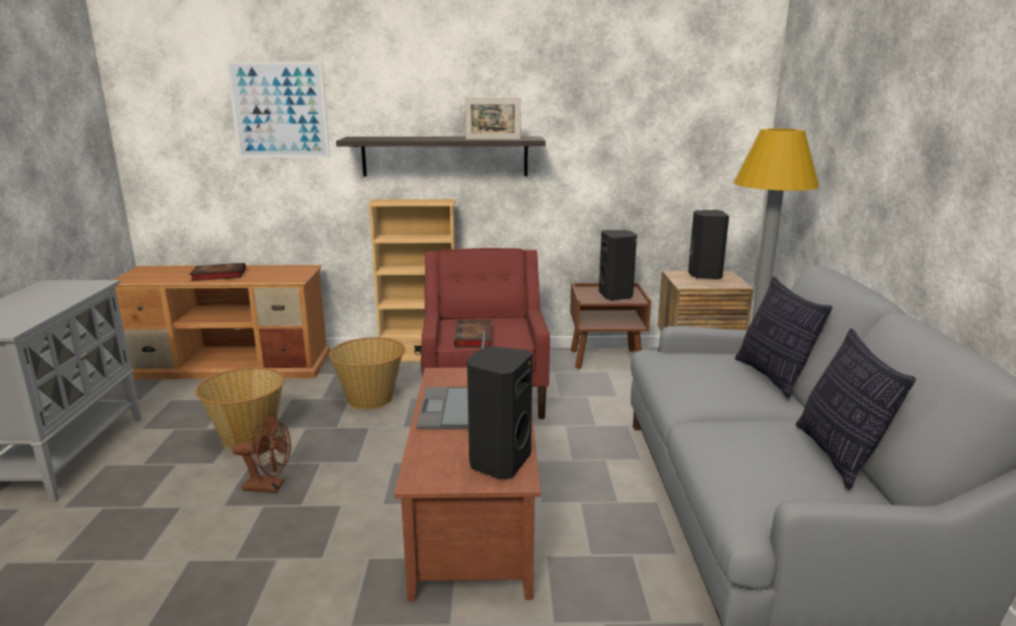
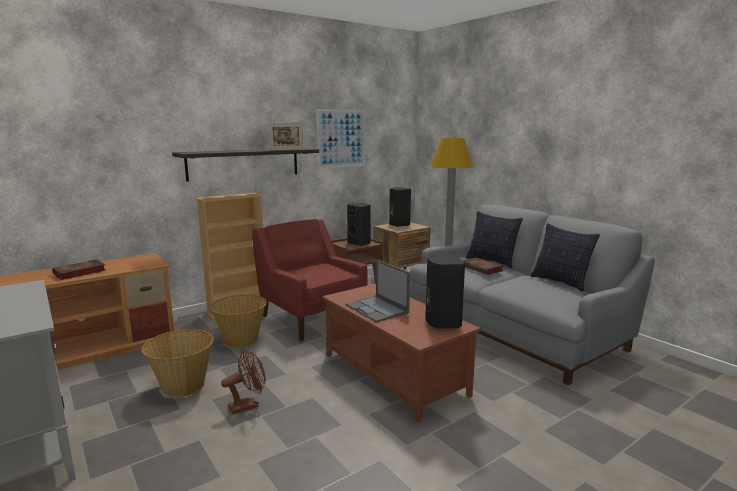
camera: 35 degrees left, 5 degrees down
picture [226,61,330,158] -> picture moved to [316,109,365,169]
book [454,320,492,348] -> book moved to [462,257,504,275]

